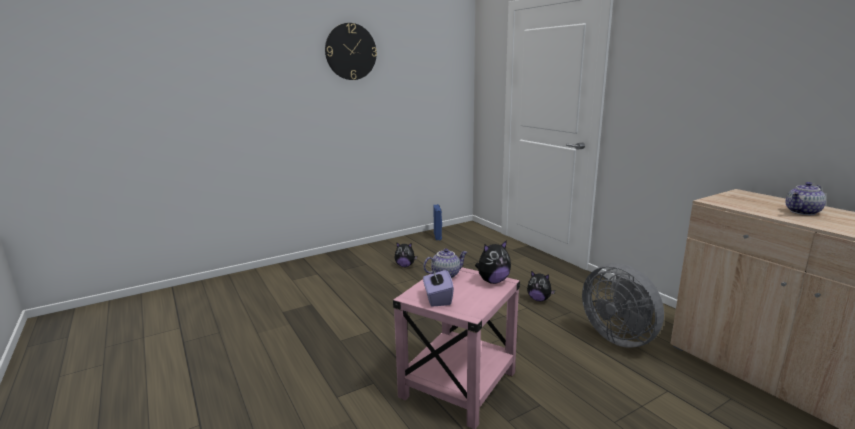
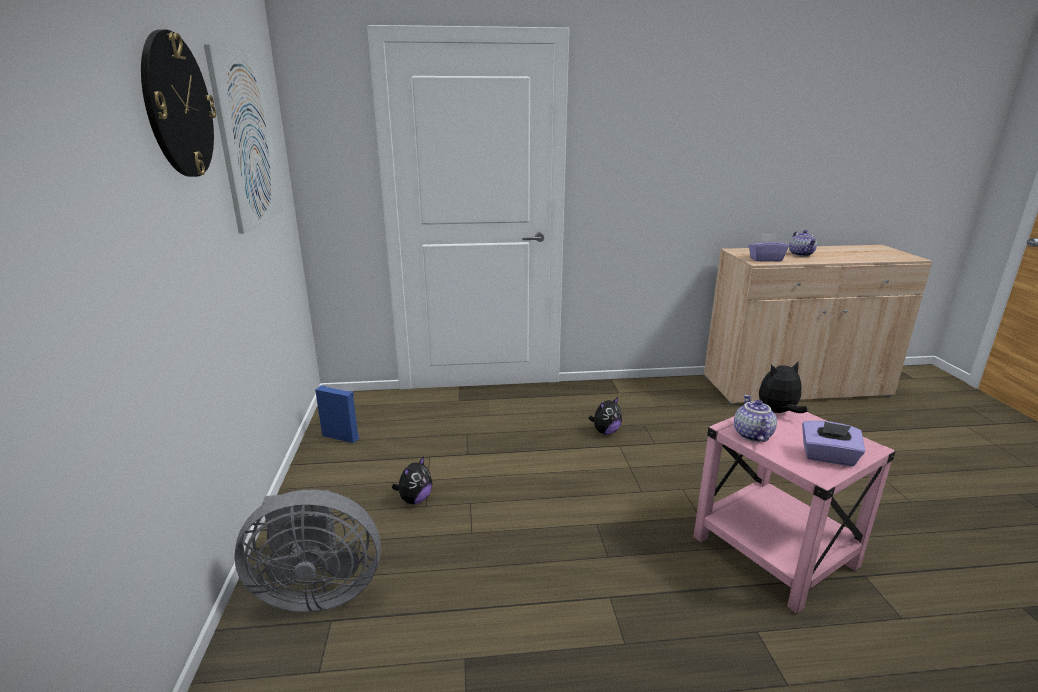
camera: 65 degrees left, 5 degrees up
plush toy [475,240,511,284] -> plush toy turned 105 degrees counterclockwise [759,362,807,413]
grey fan [582,263,664,348] -> grey fan moved to [235,490,381,612]
none -> picture [204,44,283,234]
none -> purple tissue box [749,234,789,262]

